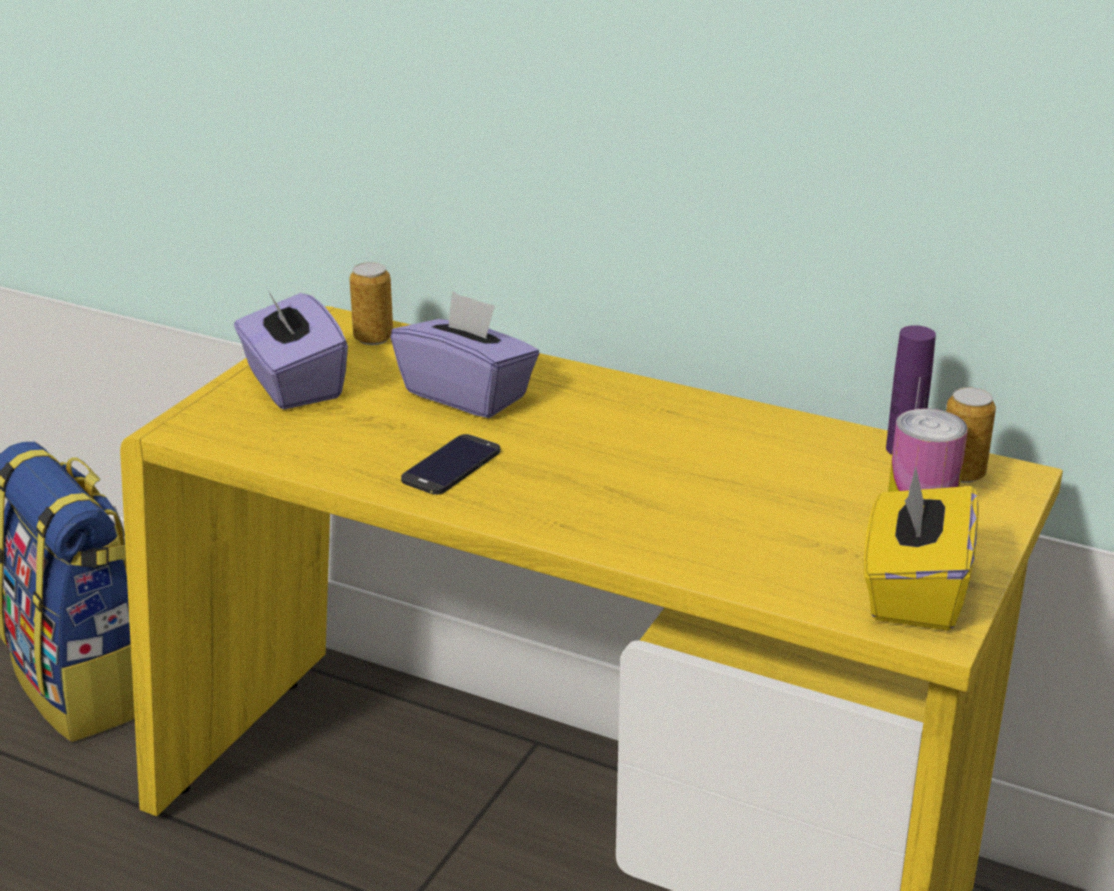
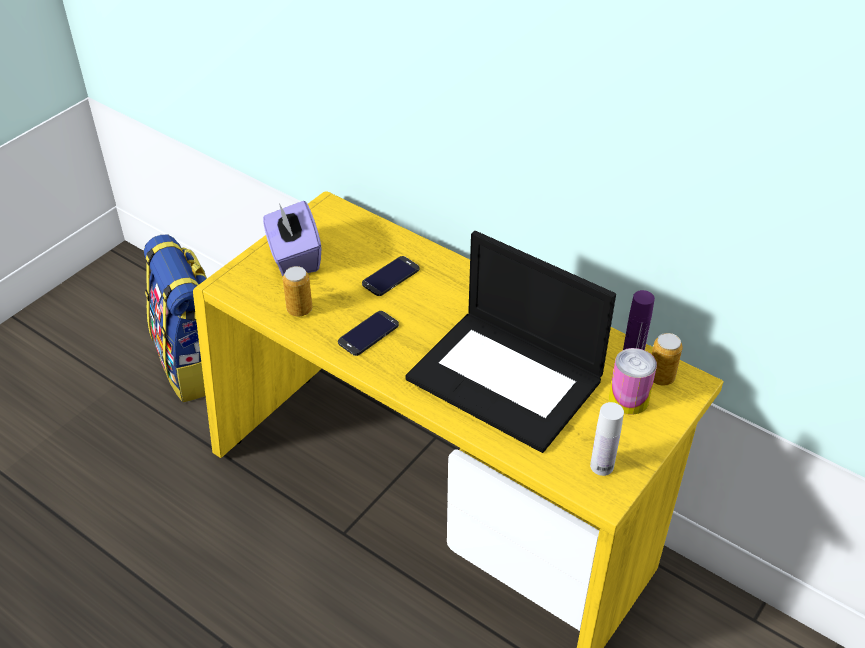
camera: 10 degrees right, 15 degrees up
can [349,262,393,345] -> can moved to [283,266,312,316]
purple tissue box [390,291,539,418] -> phone [362,256,419,296]
yellow tissue box [864,466,979,631] -> white bottle [590,402,624,476]
none -> laptop [406,231,616,453]

